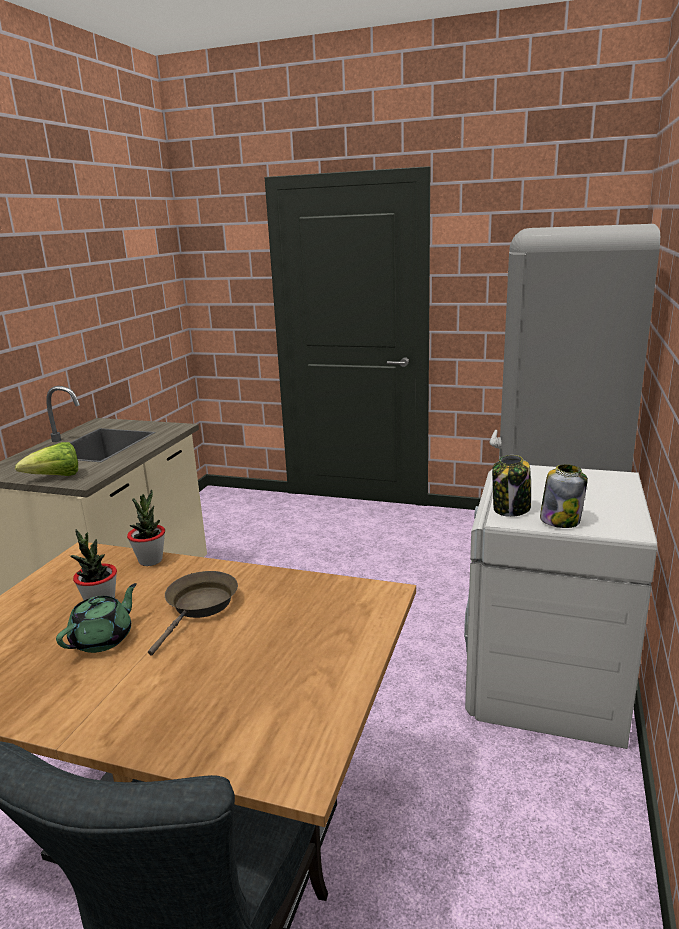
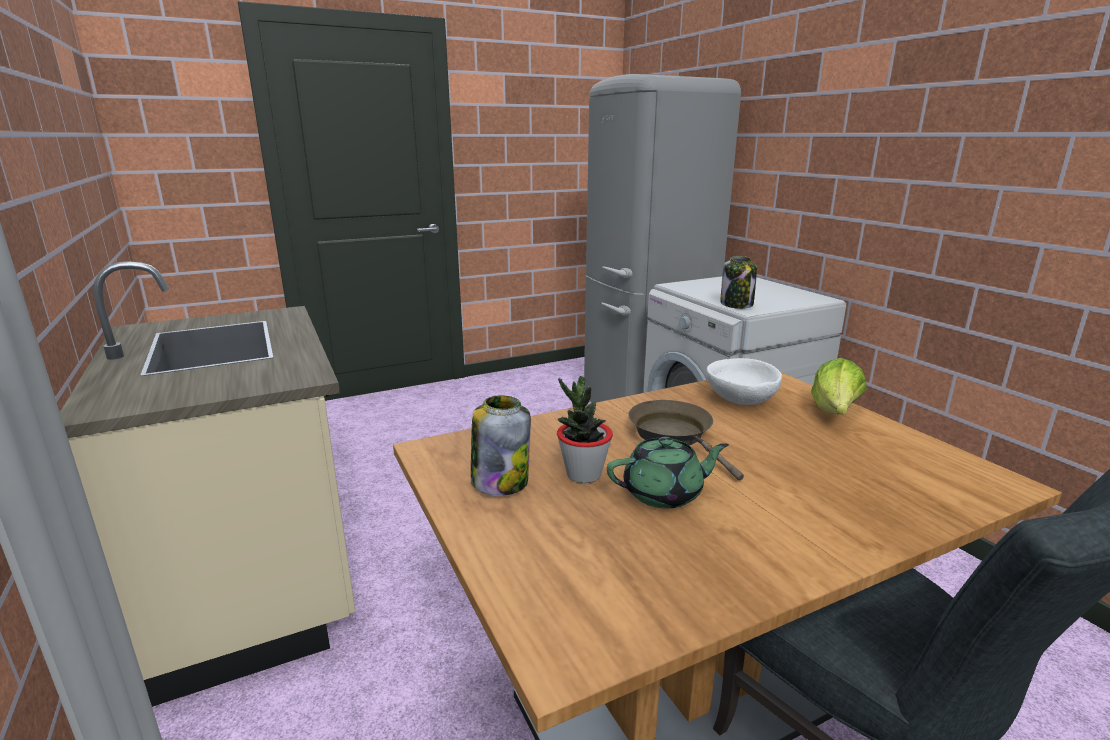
camera: 45 degrees left, 0 degrees up
lettuce [15,442,78,476] -> lettuce moved to [811,358,866,415]
green teapot [56,583,137,653] -> green teapot turned 90 degrees clockwise [607,437,729,508]
potted plant [127,490,165,566] -> none
jar [540,464,588,528] -> jar moved to [471,395,531,496]
none -> white bowl [706,358,782,405]

